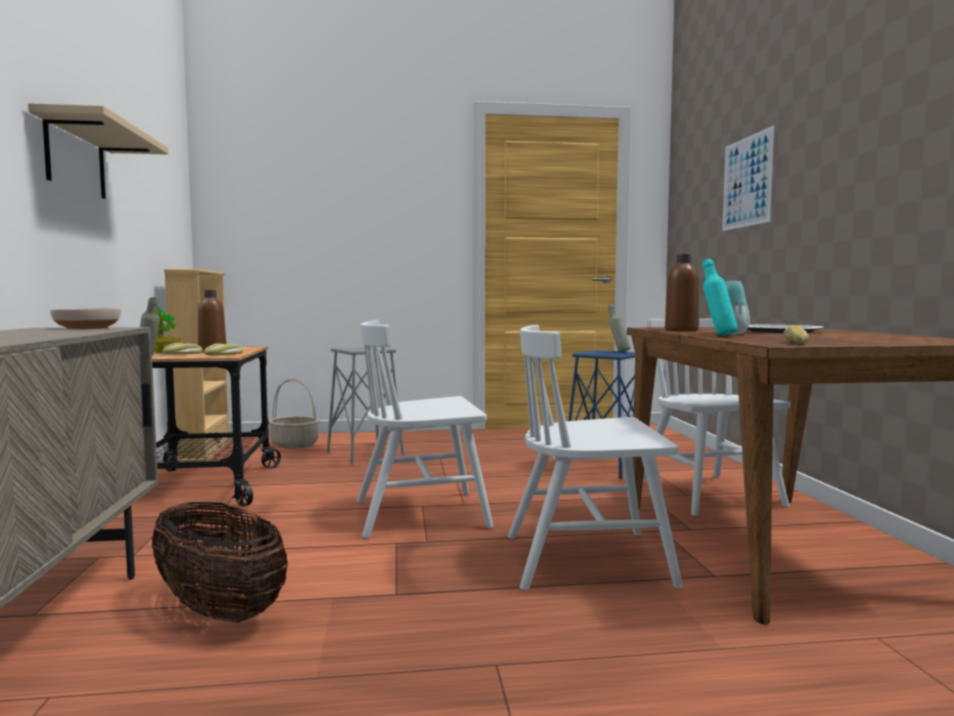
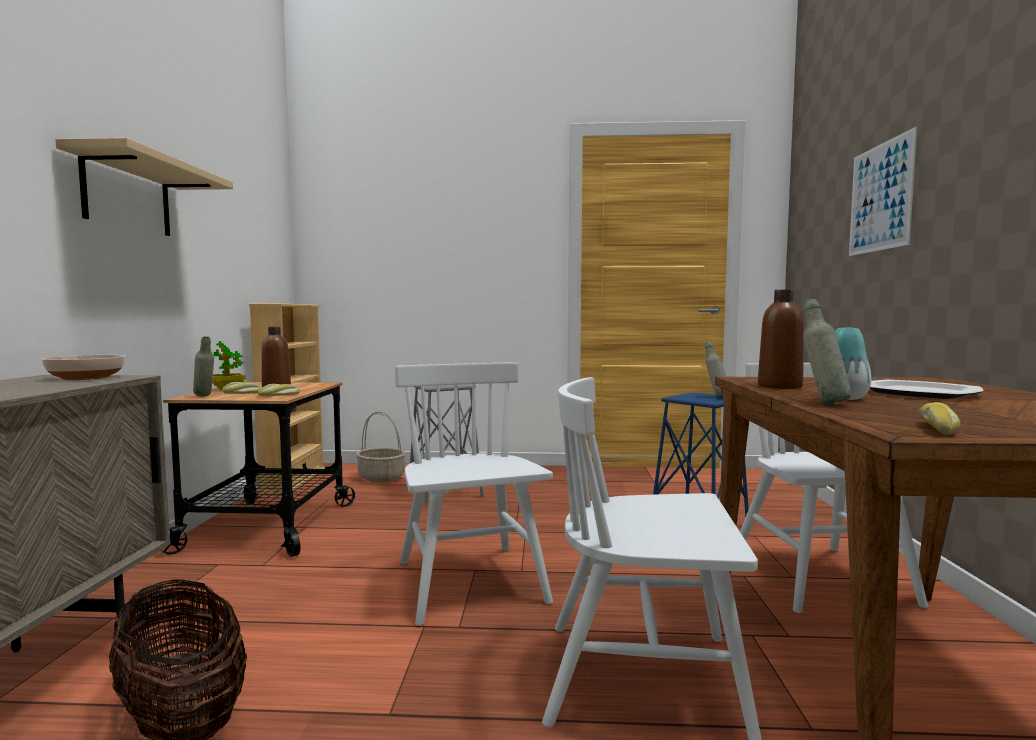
camera: 10 degrees right, 0 degrees up
white chair [357,320,494,538] -> white chair turned 75 degrees clockwise [395,362,553,626]
turquoise bottle [703,259,738,336] -> grey bottle [803,299,851,404]

